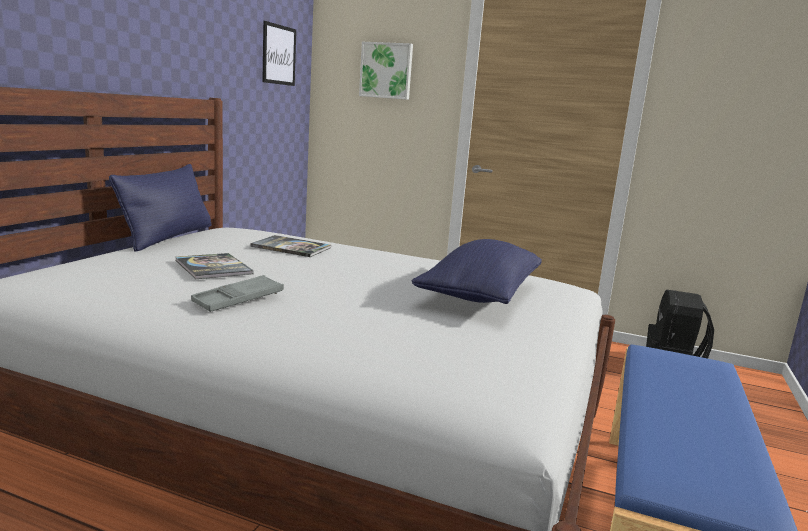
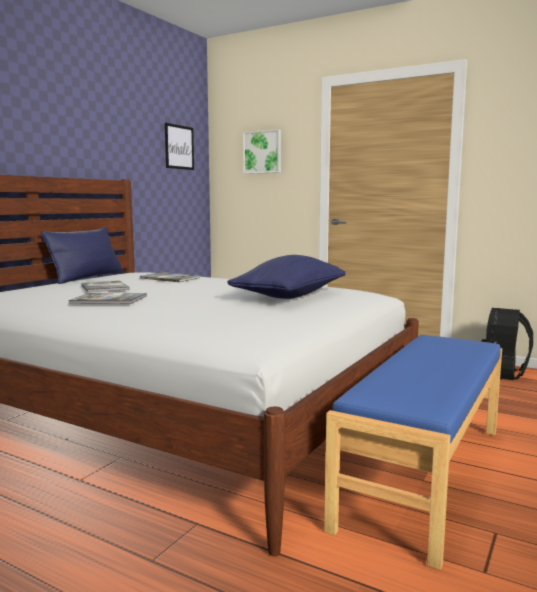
camera: 10 degrees right, 5 degrees down
grey tray [191,275,284,312] -> book [69,293,147,304]

